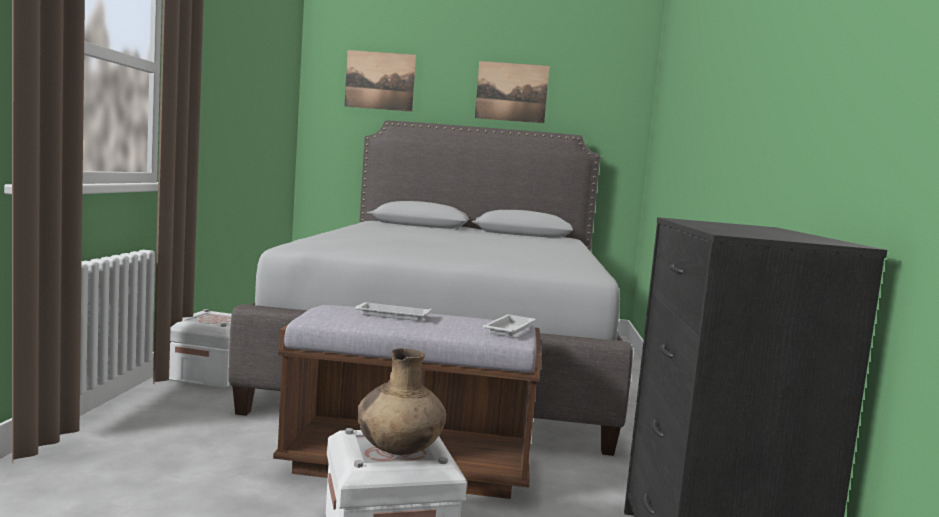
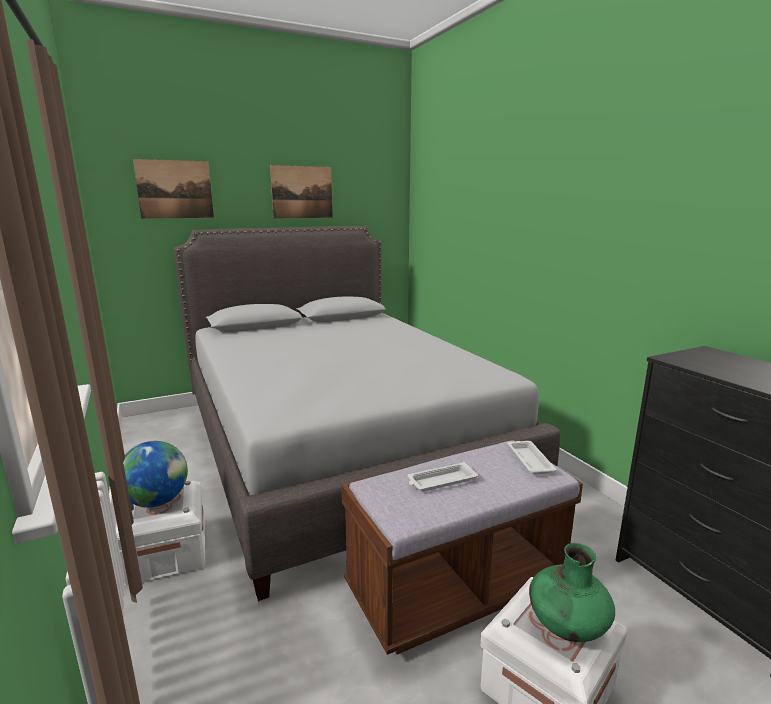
camera: 30 degrees left, 10 degrees up
brown vase [357,348,446,455] -> green vase [529,543,615,642]
none -> globe [123,441,188,507]

